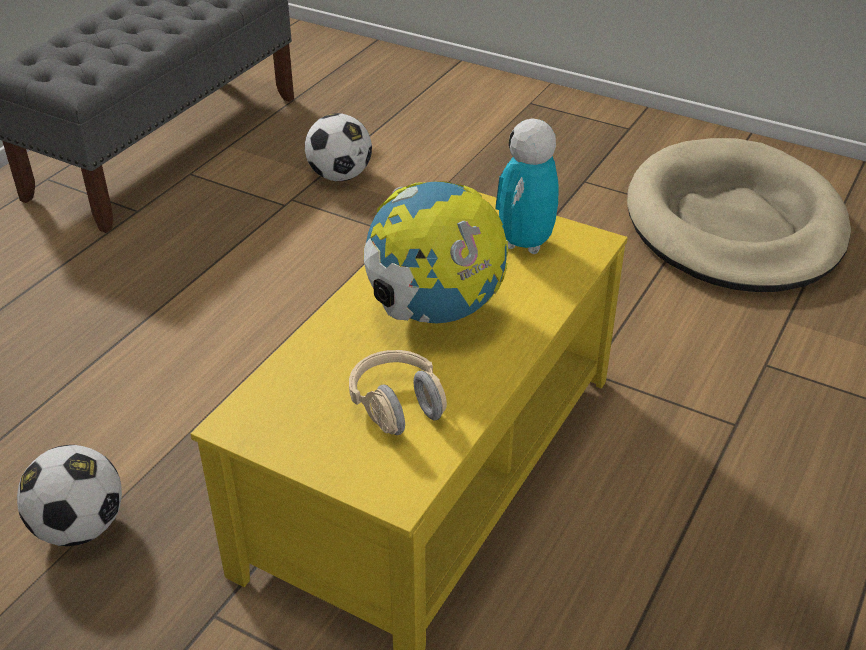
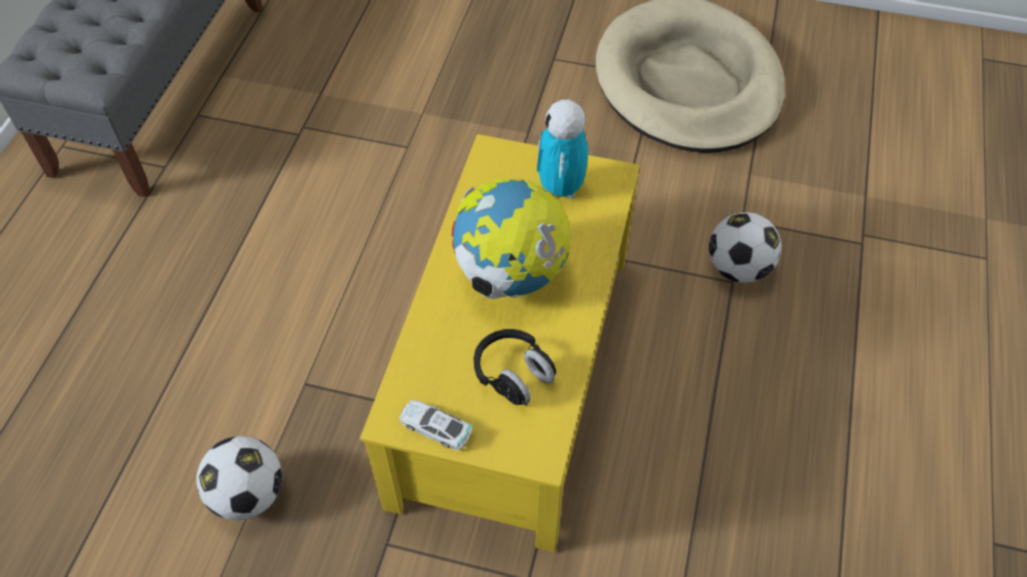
camera: 15 degrees left, 15 degrees up
football [305,113,372,181] -> football moved to [709,212,782,283]
beige headphones [349,350,447,435] -> black headphones [474,329,556,406]
none -> toy car [399,400,473,450]

